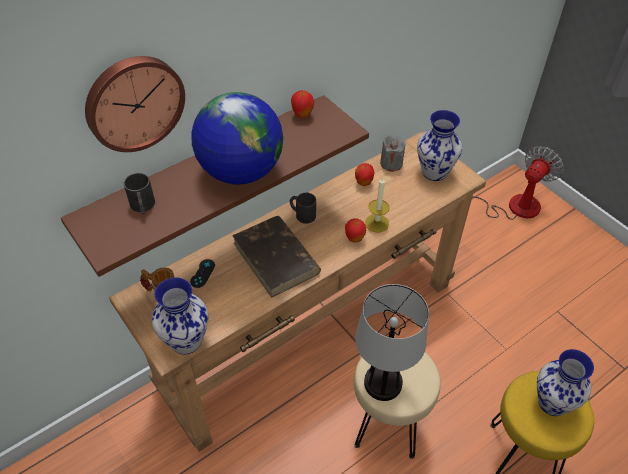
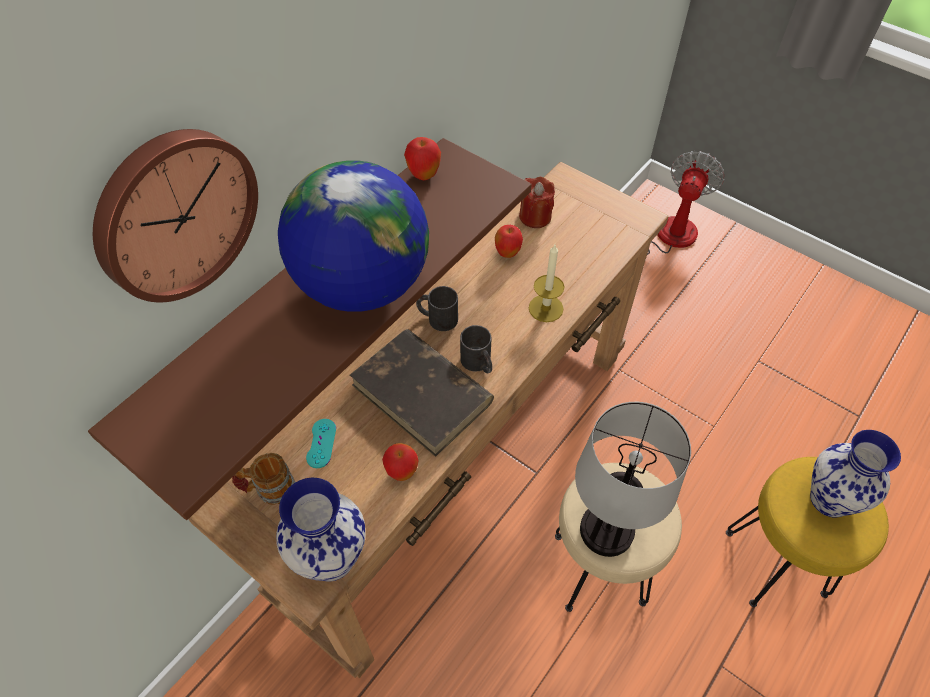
camera: 15 degrees left, 5 degrees up
black mug [124,173,155,214] -> black mug moved to [460,325,492,373]
black game controller [190,259,215,288] -> turquoise game controller [306,419,336,468]
apple [345,218,366,243] -> apple moved to [382,443,418,481]
grey candle [380,135,405,171] -> red candle [519,177,555,228]
vase [417,110,462,181] -> none

